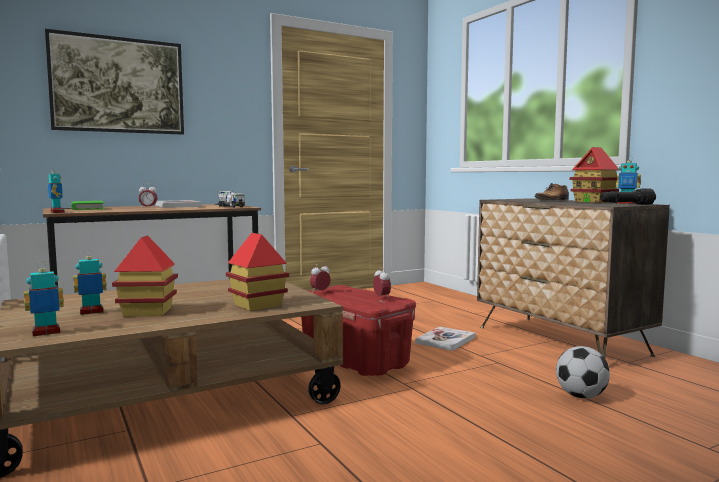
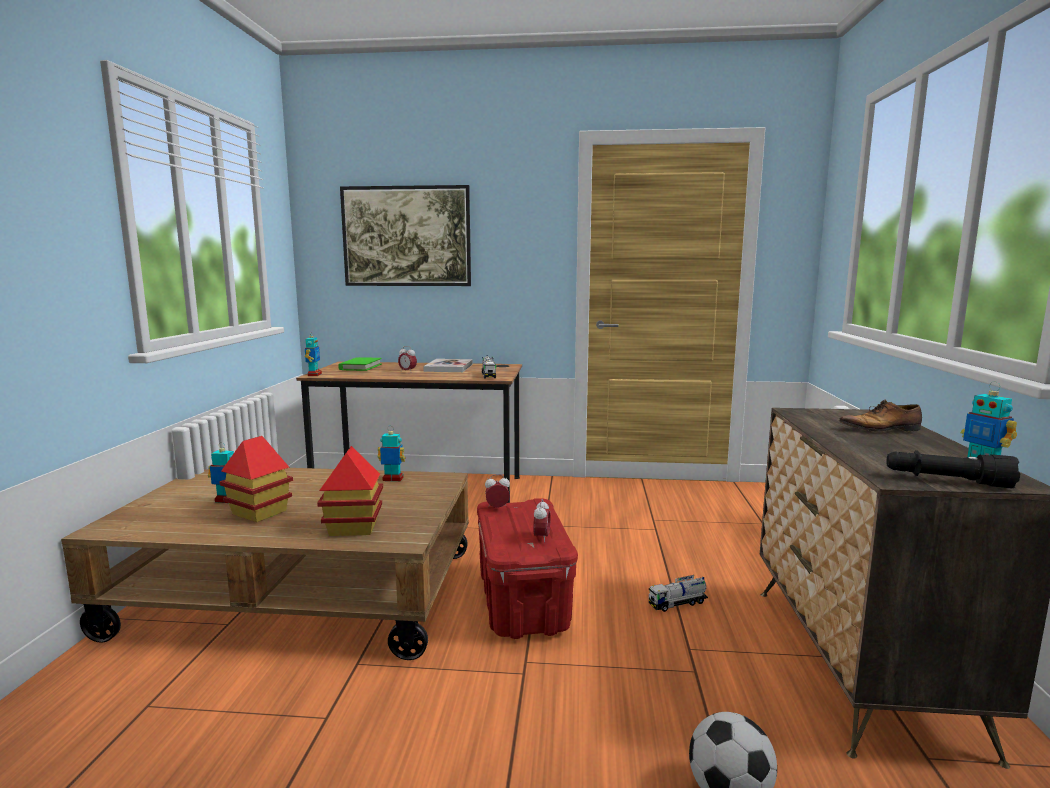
camera: 35 degrees right, 5 degrees up
toy robot [24,261,64,336] -> toy robot moved to [378,426,406,481]
book [415,327,475,351] -> toy truck [649,575,708,612]
toy house [570,147,619,203] -> none

